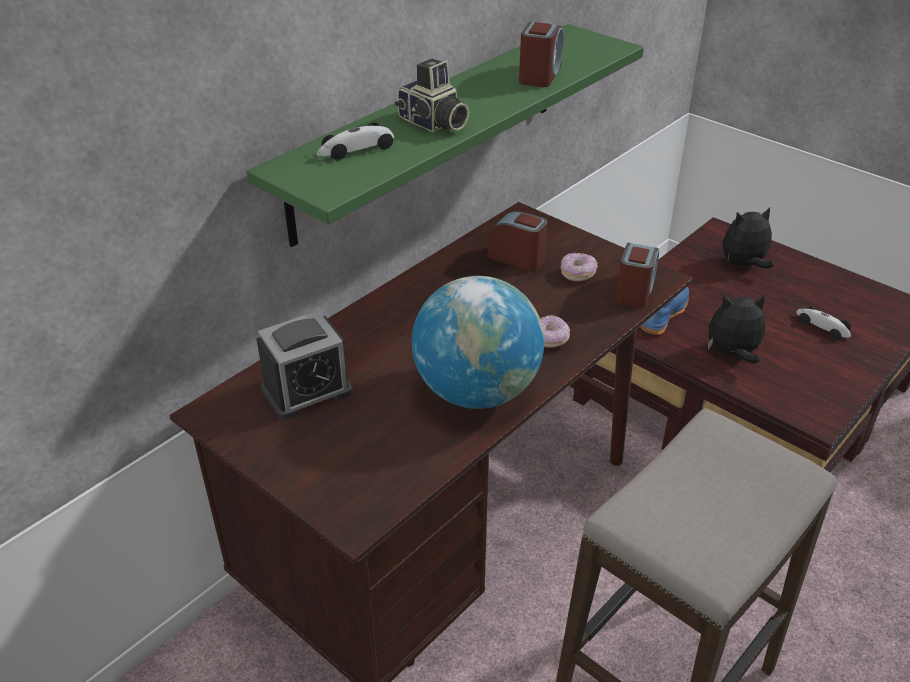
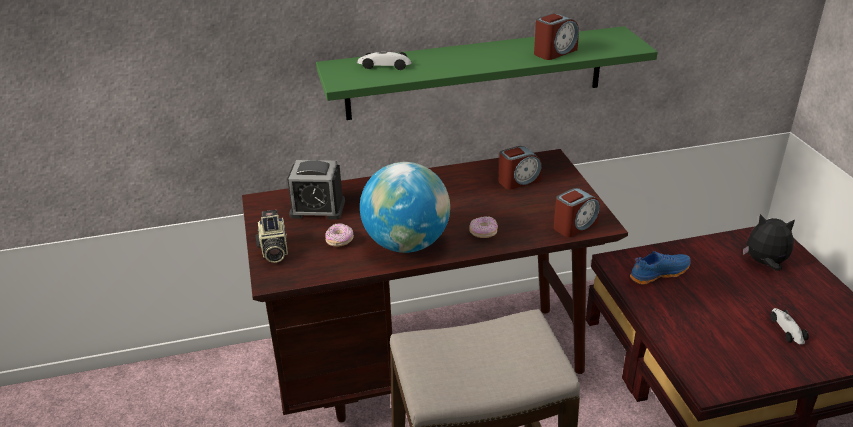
camera: 35 degrees right, 5 degrees down
camera [395,59,469,132] -> camera moved to [255,210,288,263]
alarm clock [487,211,548,271] -> alarm clock turned 90 degrees clockwise [499,146,542,190]
donut [561,253,597,282] -> donut moved to [325,223,354,247]
plush toy [708,294,766,363] -> none

